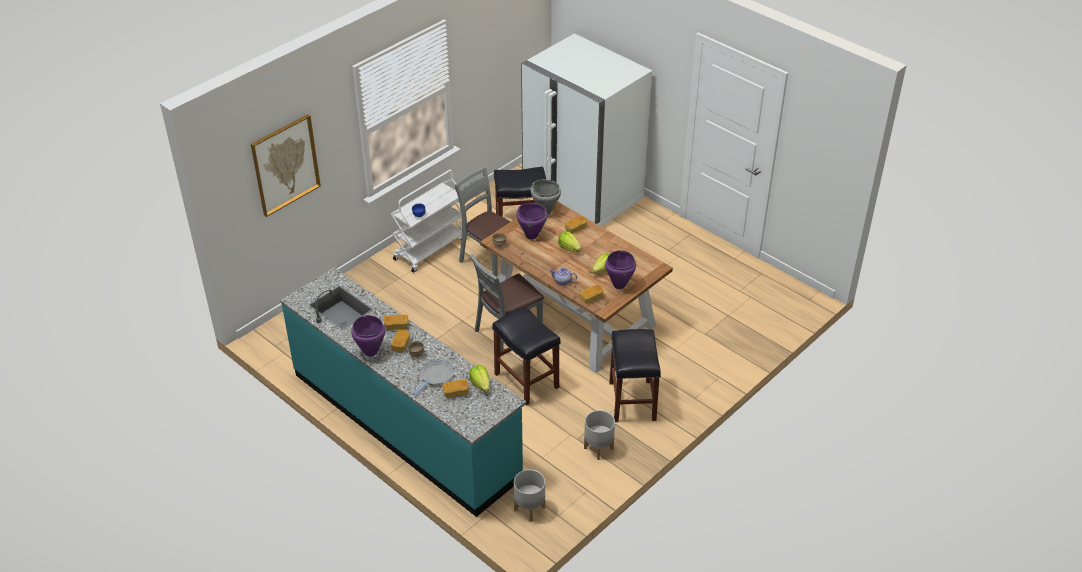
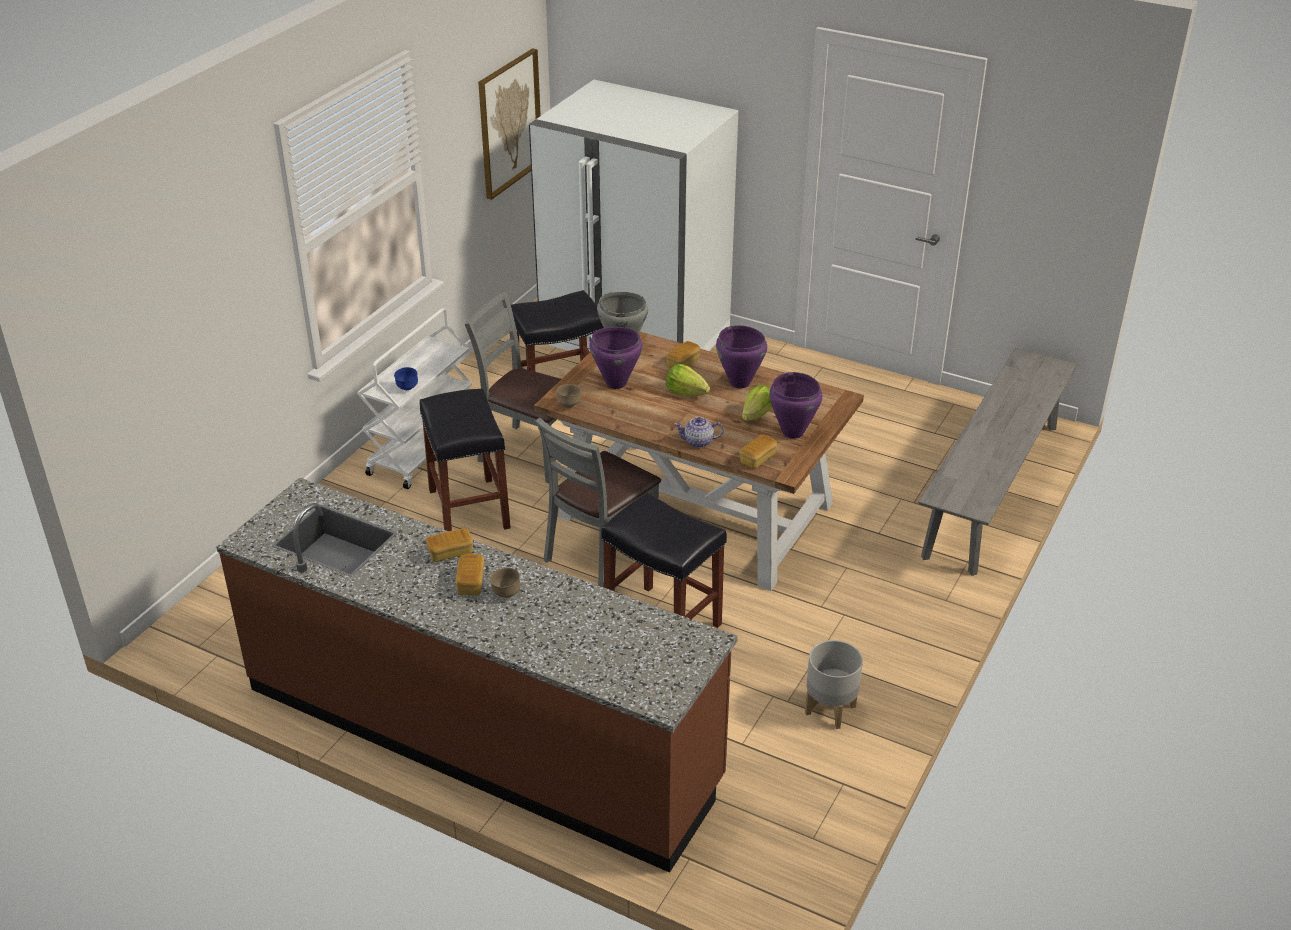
camera: 15 degrees left, 5 degrees down
picture [251,114,321,217] -> picture moved to [478,48,541,200]
turquoise counter [280,268,526,517] -> brown counter [217,477,738,873]
purple cooking pot [351,315,385,357] -> purple cooking pot moved to [716,325,767,389]
frying pan [413,360,454,395] -> none
bread [443,379,469,398] -> none
lettuce [469,365,490,392] -> none
grey planter [514,469,545,521] -> none
black stool [609,329,661,422] -> black stool moved to [420,389,511,531]
none -> grey bench [918,348,1078,576]

